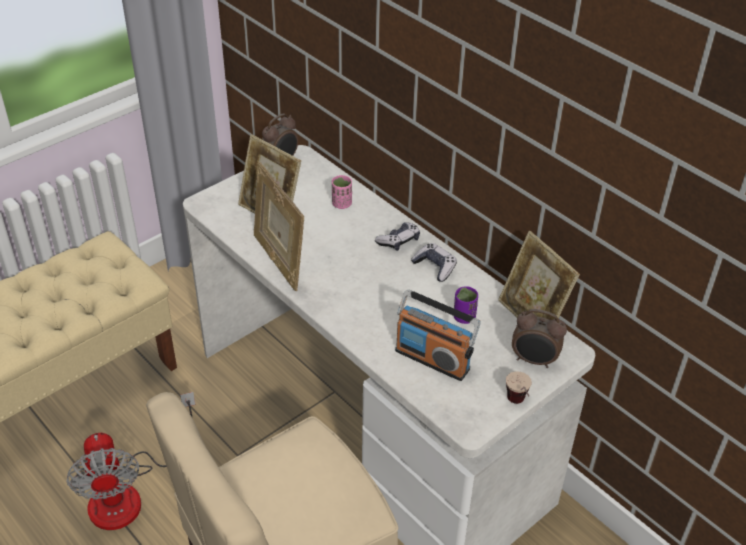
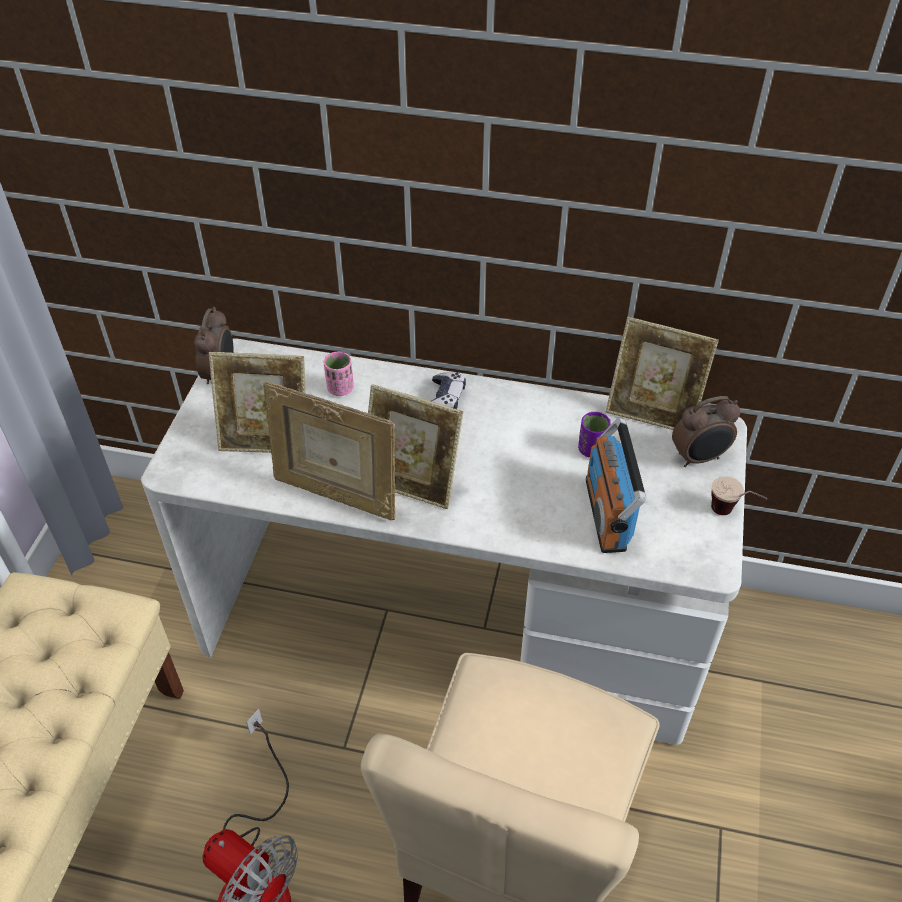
camera: 35 degrees left, 5 degrees up
radio [395,290,481,381] -> radio turned 90 degrees clockwise [586,418,646,553]
game controller [411,243,457,282] -> none
none -> picture frame [368,384,463,509]

